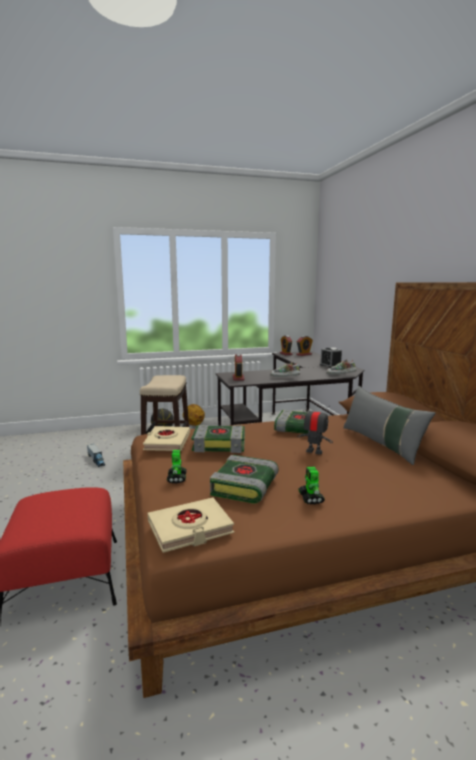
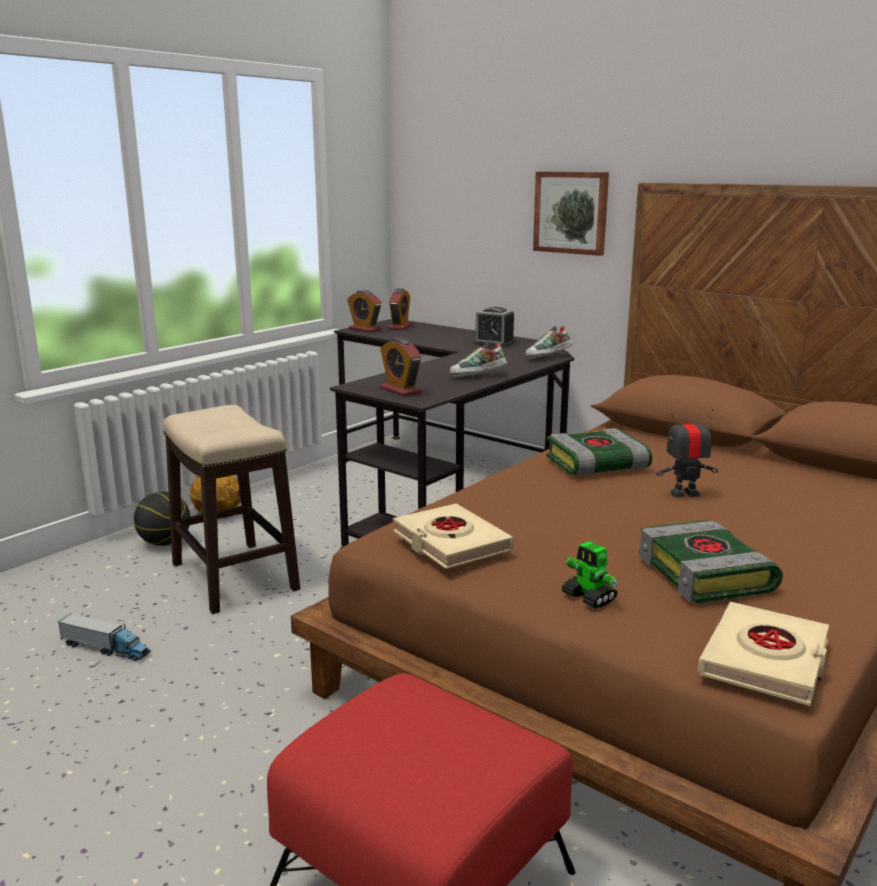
camera: 35 degrees left, 5 degrees up
book [191,425,245,453] -> none
toy robot [298,467,325,504] -> none
grey pillow [343,386,435,465] -> none
none -> picture [533,172,609,256]

